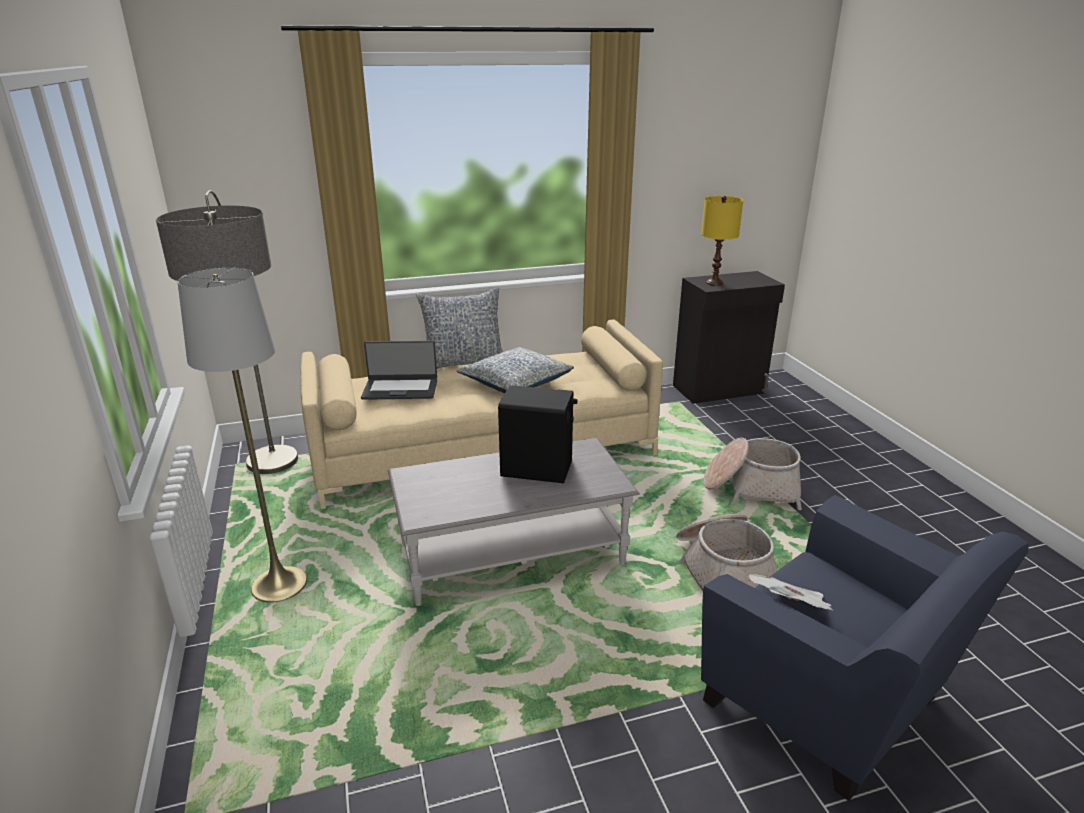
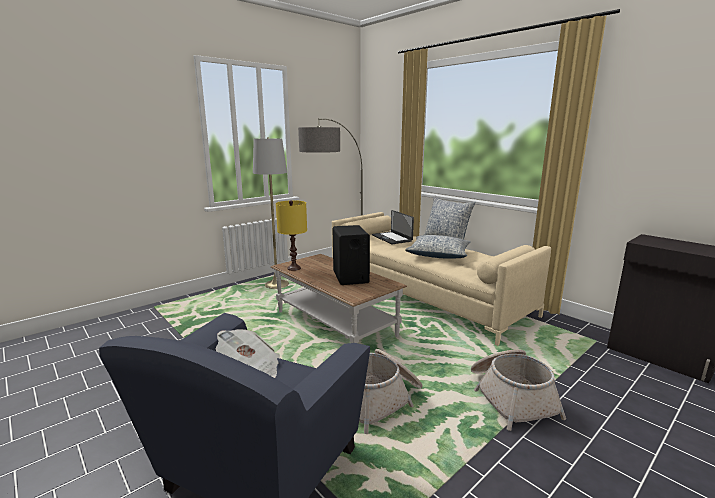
camera: 65 degrees right, 10 degrees down
grey coffee table [388,438,640,606] -> brown coffee table [271,254,407,343]
yellow table lamp [701,196,743,286] -> yellow table lamp moved to [276,200,307,271]

